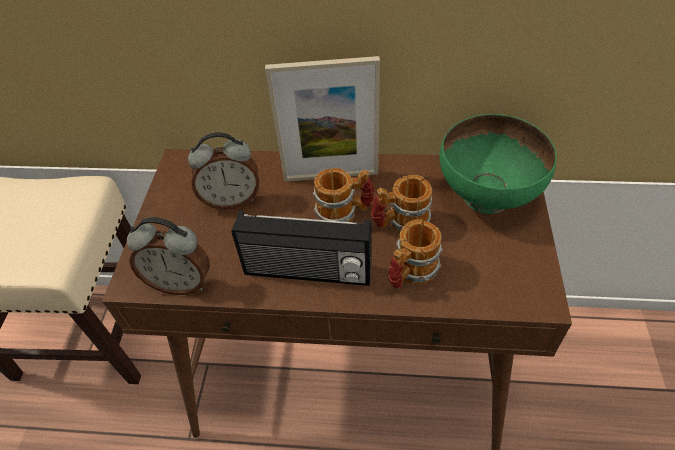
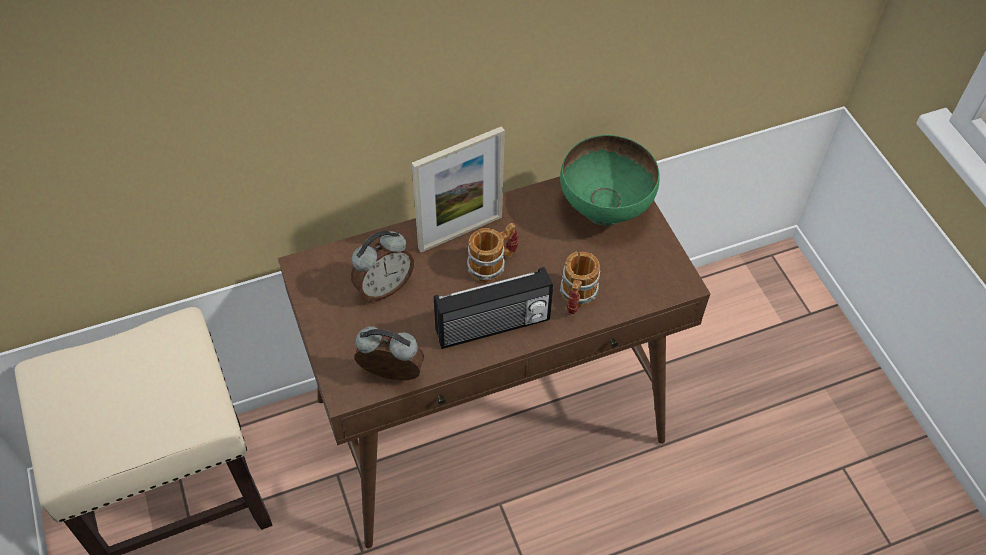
camera: 30 degrees left, 5 degrees up
alarm clock [127,217,210,295] -> alarm clock turned 150 degrees counterclockwise [355,326,424,380]
mug [371,175,432,234] -> none

